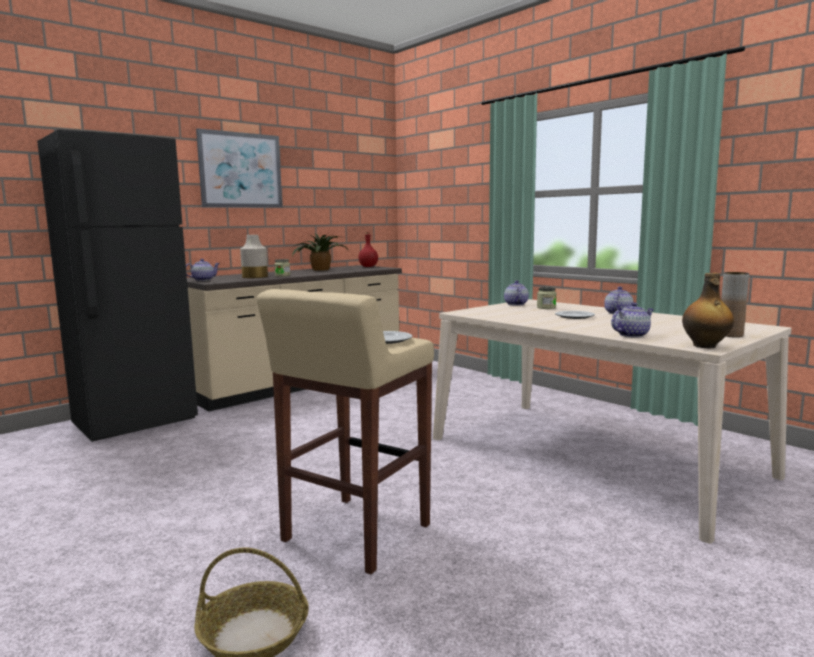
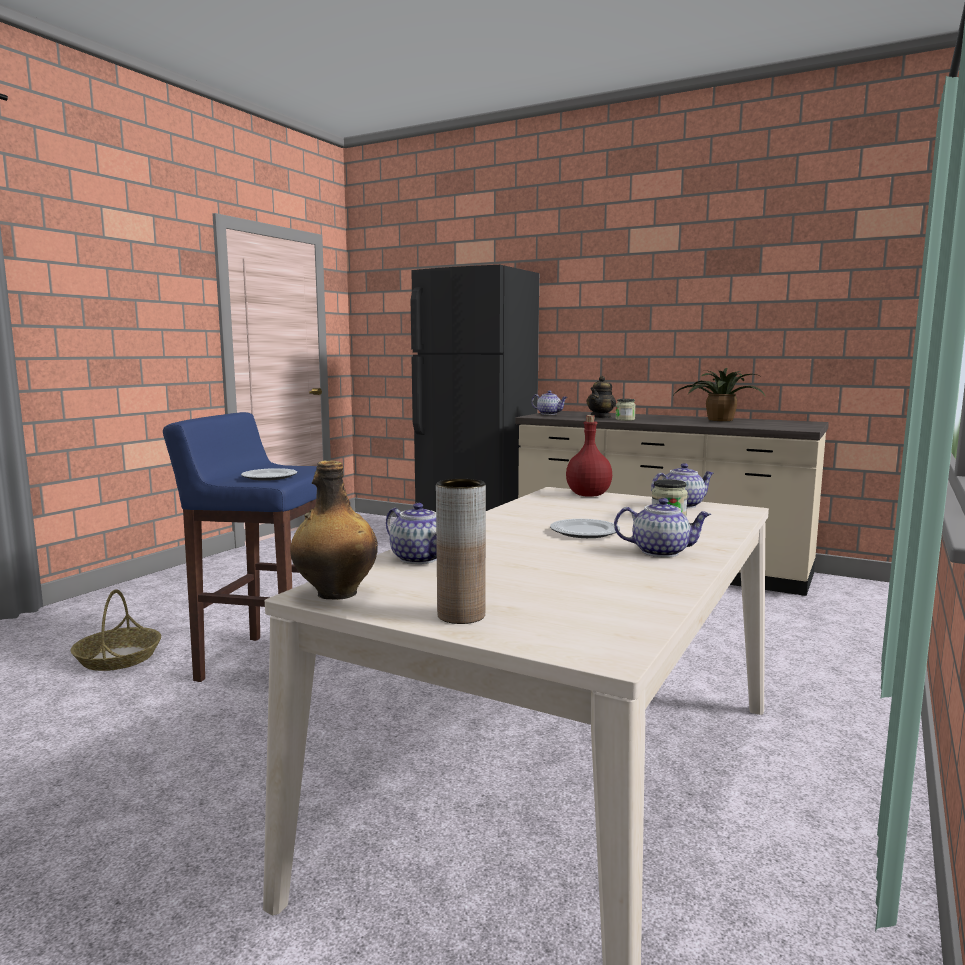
camera: 70 degrees right, 0 degrees up
picture [196,128,282,208] -> none
beige vase [240,235,268,278] -> teapot [586,376,616,418]
beige stool [257,289,434,575] -> blue stool [163,412,317,682]
red bottle [358,232,378,267] -> red bottle moved to [566,415,612,497]

